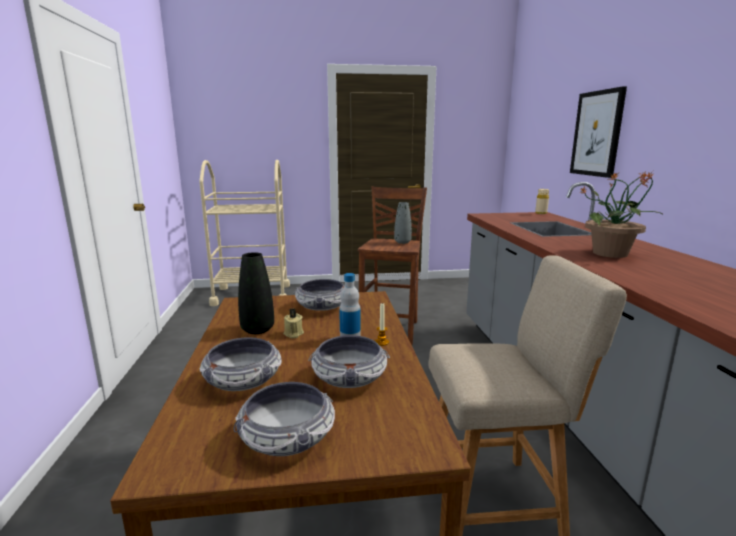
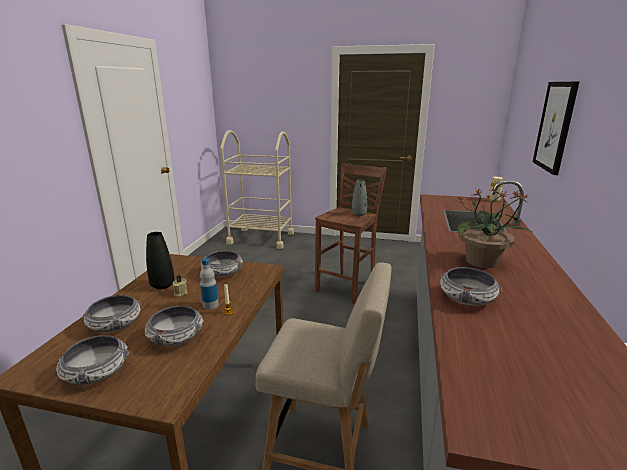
camera: 20 degrees right, 5 degrees up
none -> bowl [439,267,502,305]

